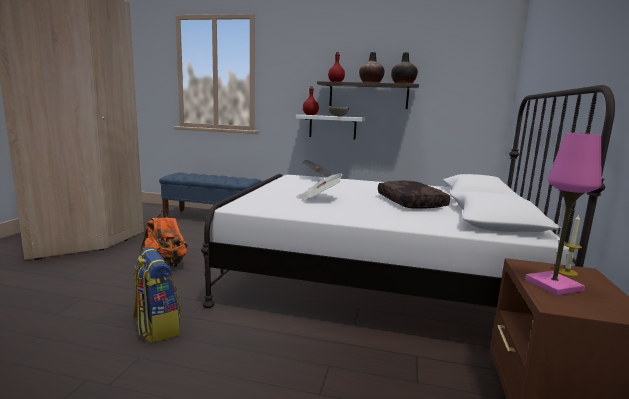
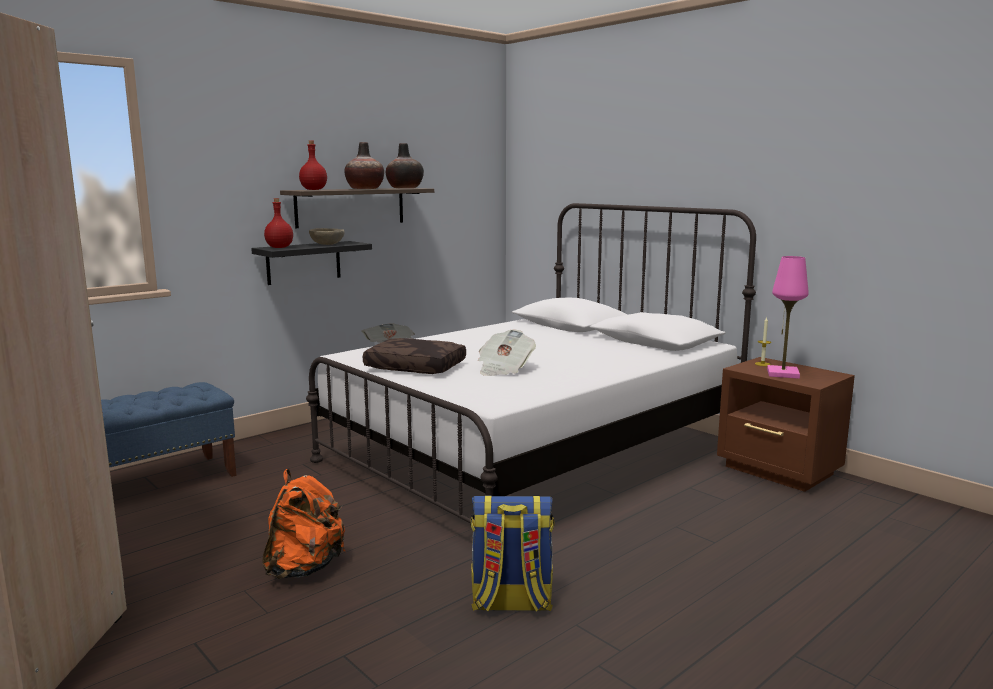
camera: 55 degrees left, 0 degrees up
white shelf [296,115,365,139] -> black shelf [251,241,372,285]
brown pillow [378,181,450,209] -> brown pillow moved to [363,338,466,374]

